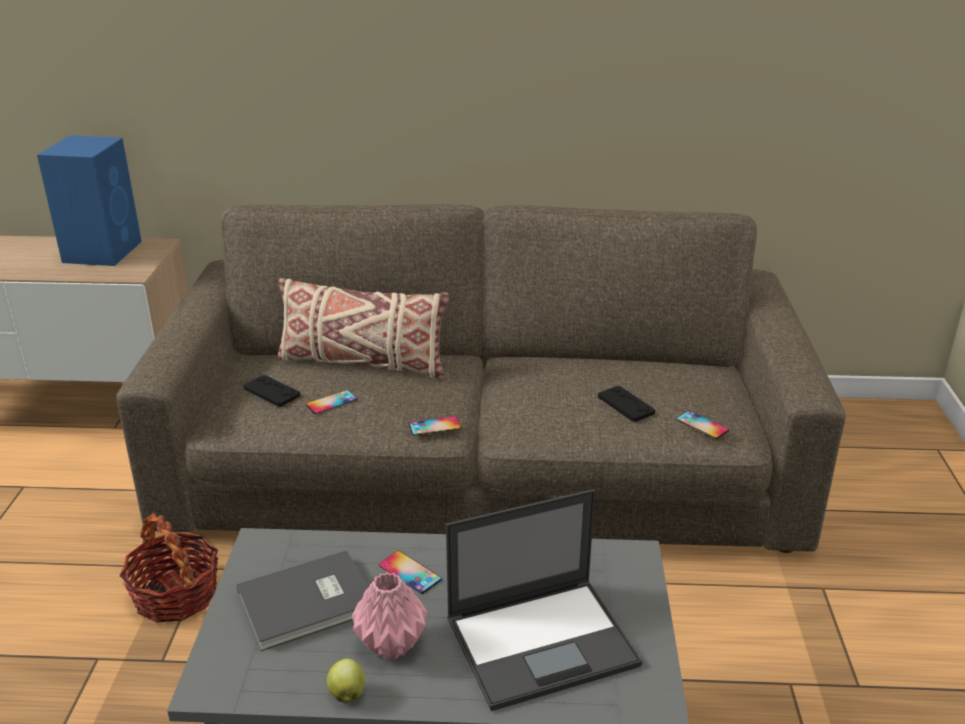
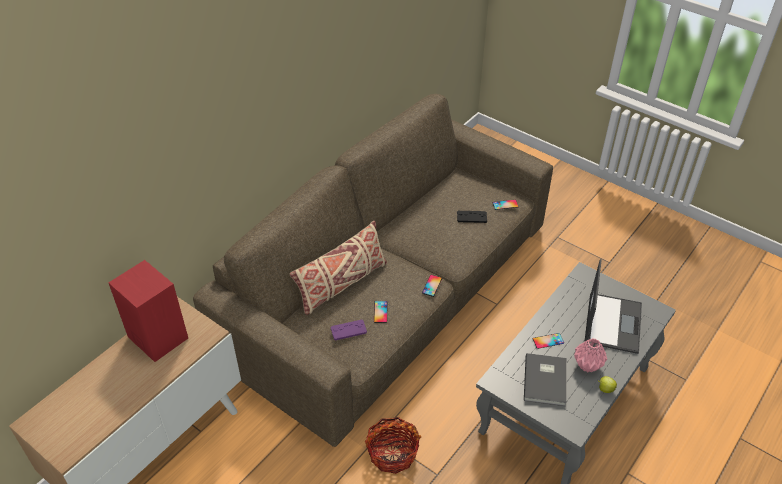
camera: 55 degrees left, 15 degrees up
blue speaker [37,135,142,266] -> red speaker [109,260,188,362]
black game controller [243,375,300,407] -> purple game controller [331,319,367,341]

